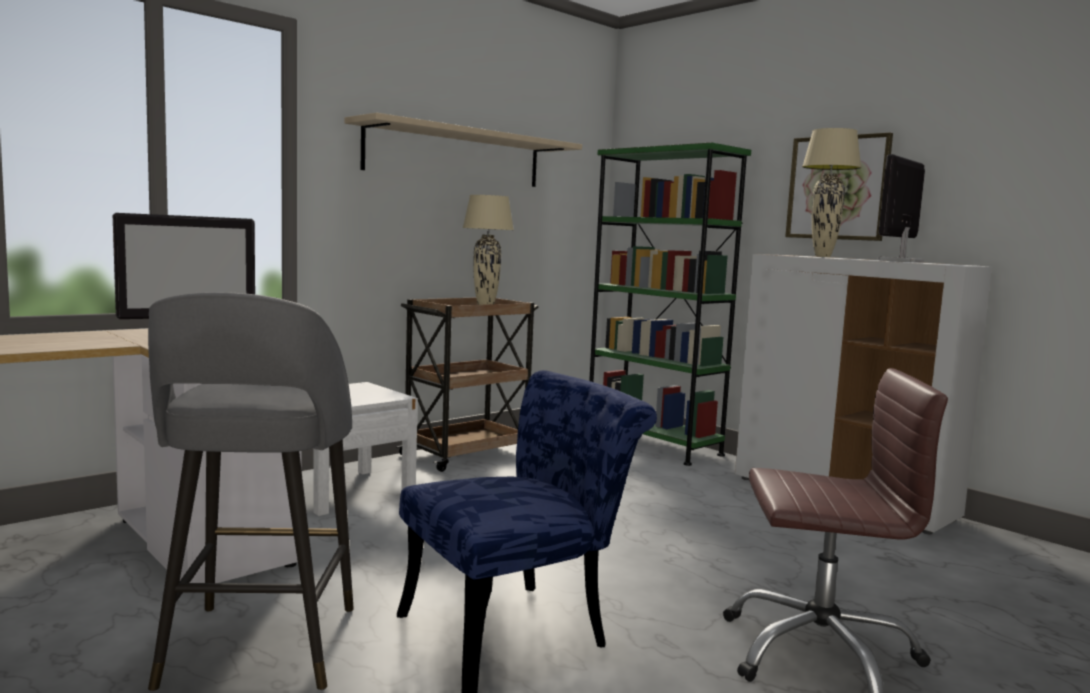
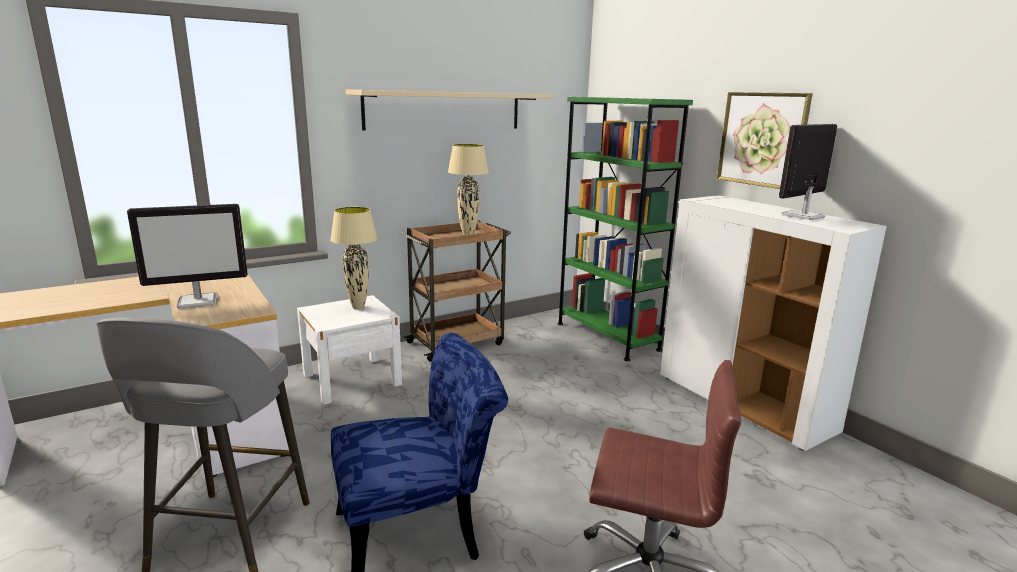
camera: 10 degrees right, 10 degrees up
beige table lamp [802,128,861,257] -> beige table lamp moved to [330,207,378,309]

